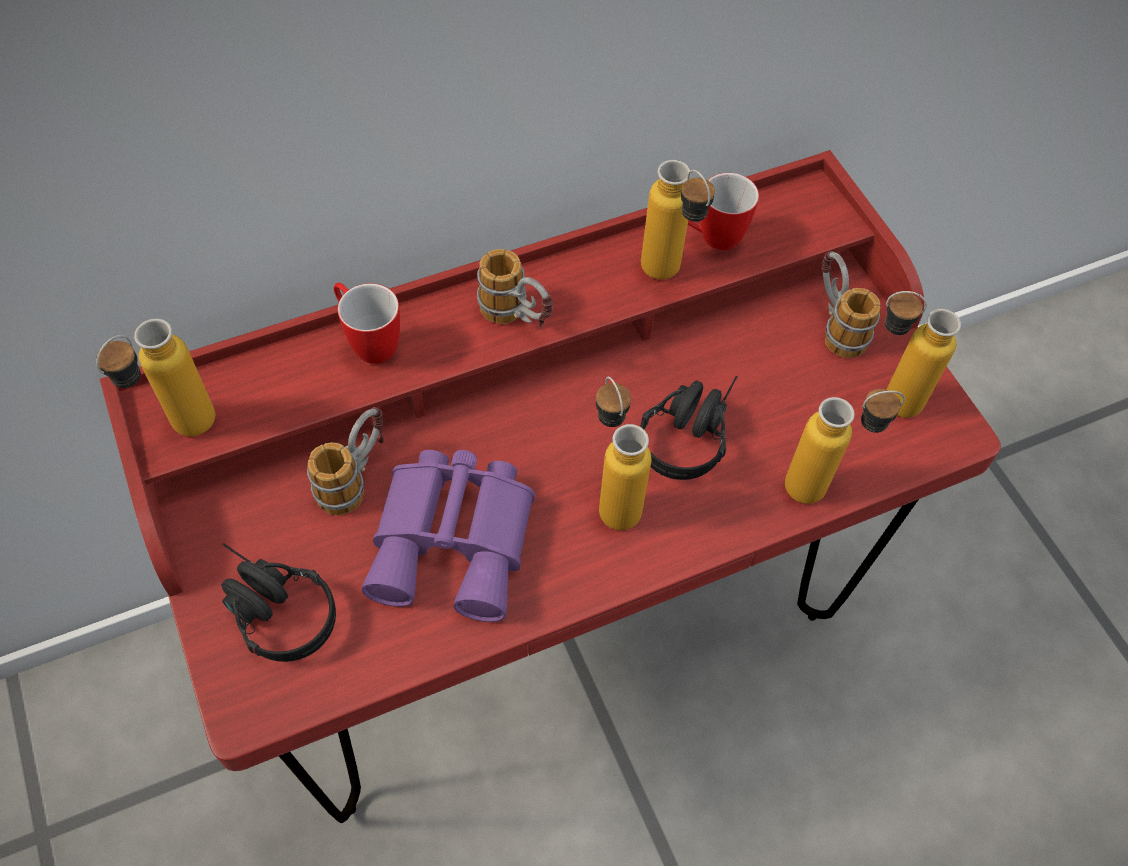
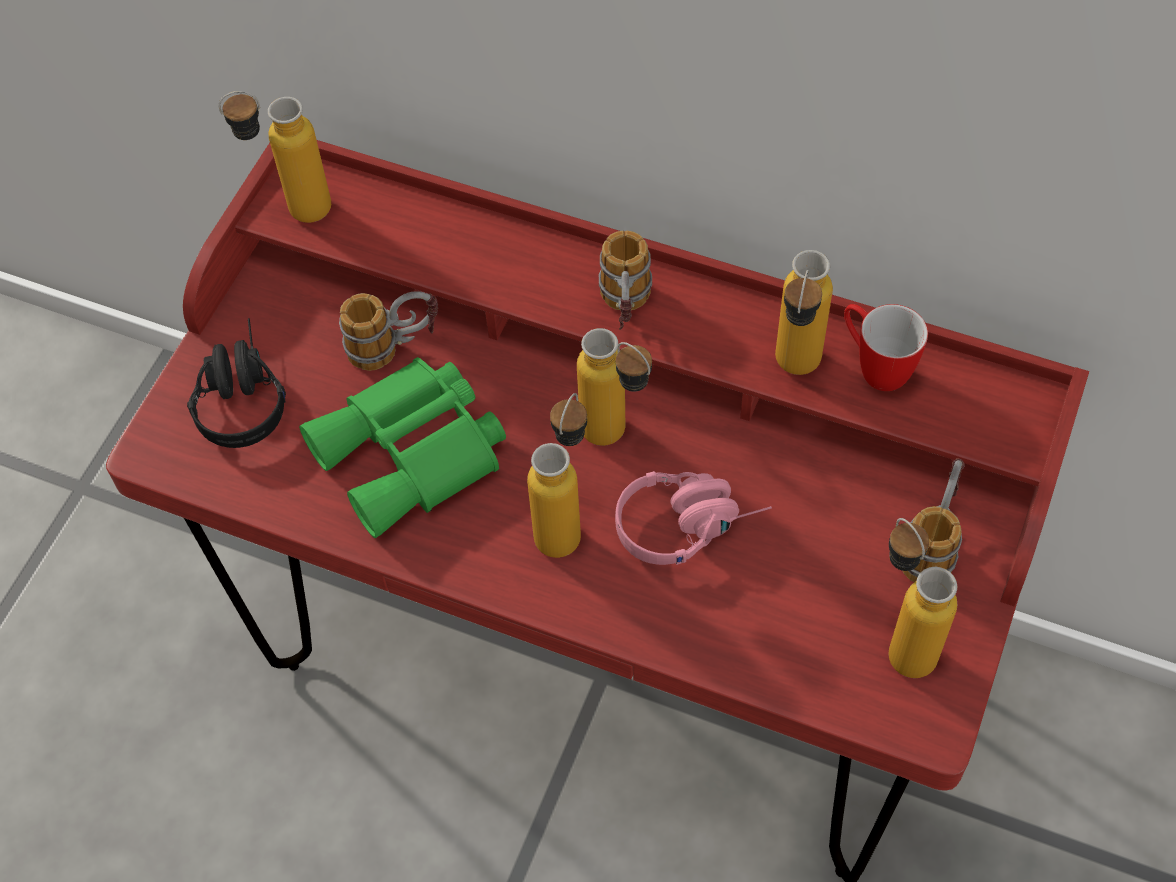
camera: 50 degrees right, 0 degrees up
mug [334,283,400,364] -> none
purple binoculars [362,450,535,622] -> green binoculars [299,357,506,538]
black headphones [640,376,737,480] -> pink headphones [615,471,772,565]
bottle [785,389,905,504] -> bottle moved to [577,328,652,446]

